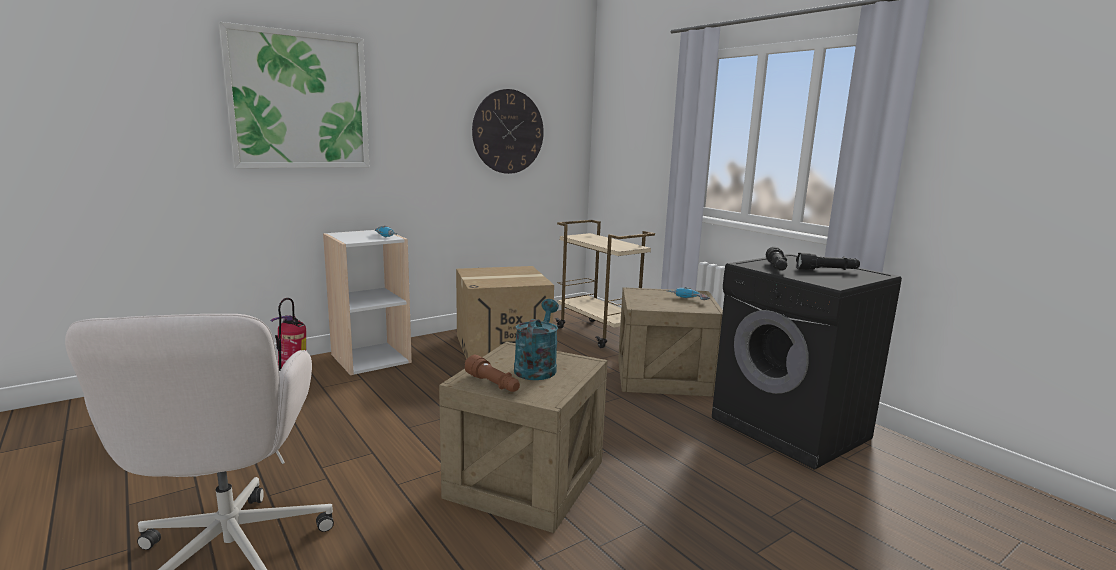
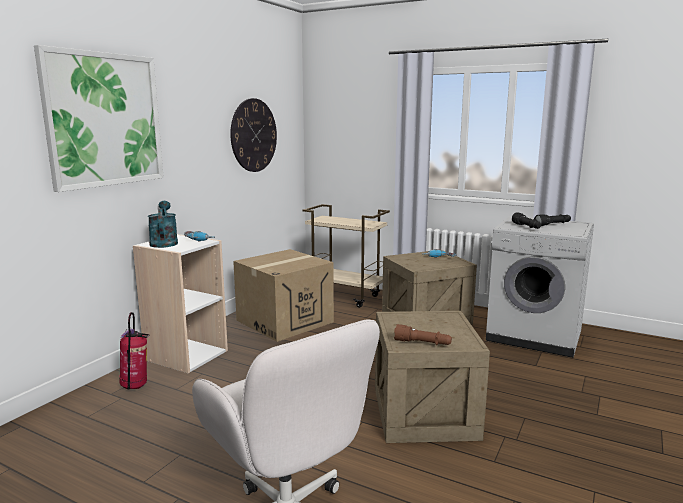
camera: 25 degrees left, 0 degrees up
turquoise watering can [514,299,559,380] -> turquoise watering can moved to [148,201,178,248]
black washing machine [712,254,902,470] -> white washing machine [486,216,594,358]

